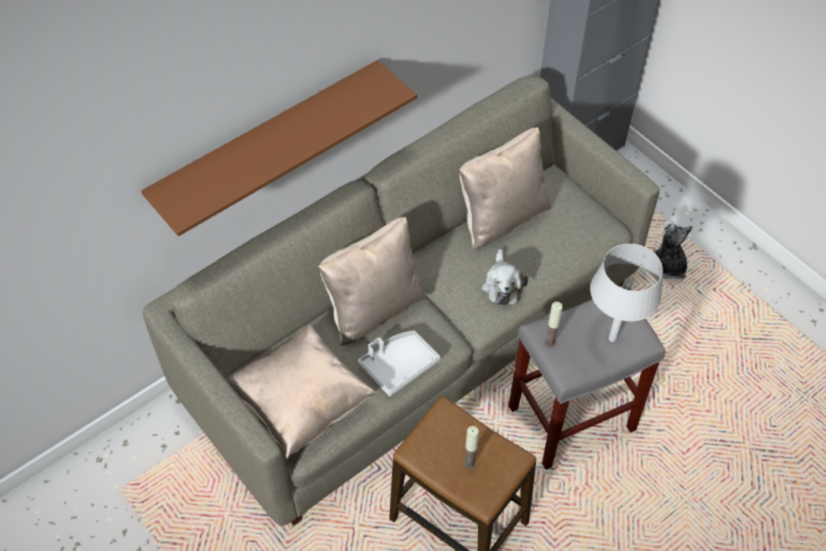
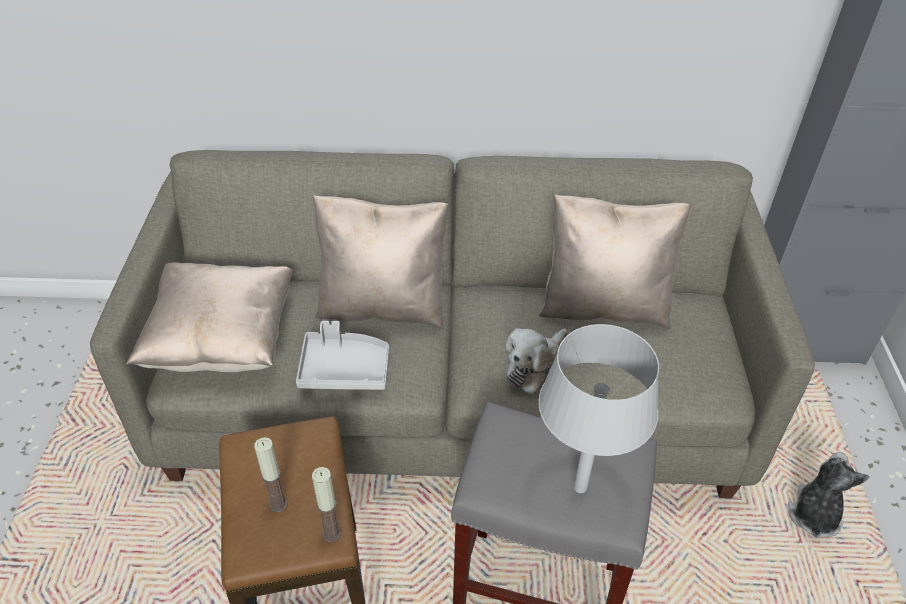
camera: 40 degrees right, 10 degrees down
brown shelf [141,60,417,236] -> none
candle [544,302,563,348] -> candle moved to [312,467,341,542]

